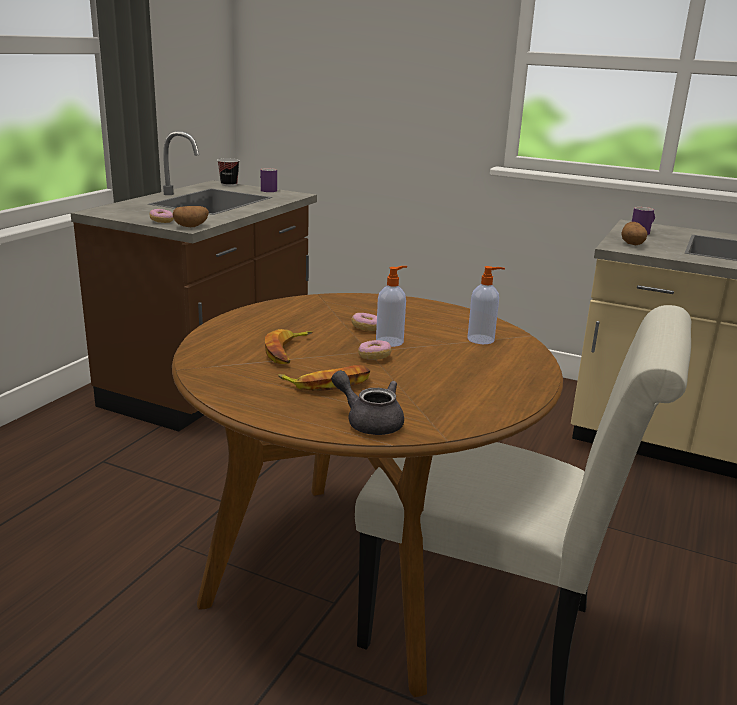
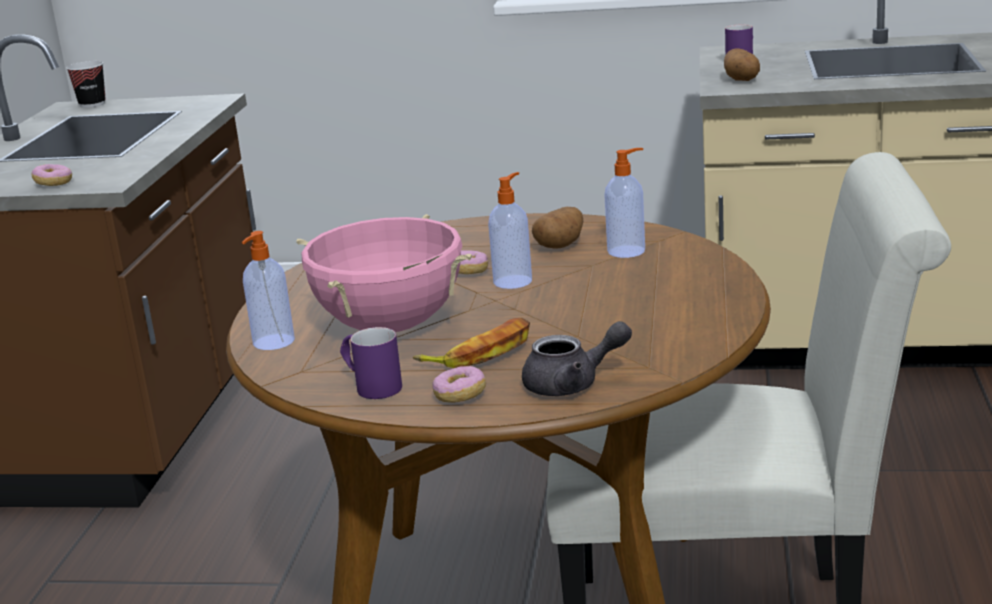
camera: 15 degrees left, 0 degrees up
potato [173,206,209,227] -> potato moved to [532,207,583,249]
purple mug [260,168,277,192] -> purple mug moved to [340,327,402,399]
banana [265,329,312,364] -> pink cooking pot [296,214,472,332]
grey teapot [331,370,404,435] -> grey teapot turned 150 degrees clockwise [522,321,632,396]
donut [358,340,392,360] -> donut moved to [432,366,486,403]
none -> soap dispenser [242,231,295,350]

